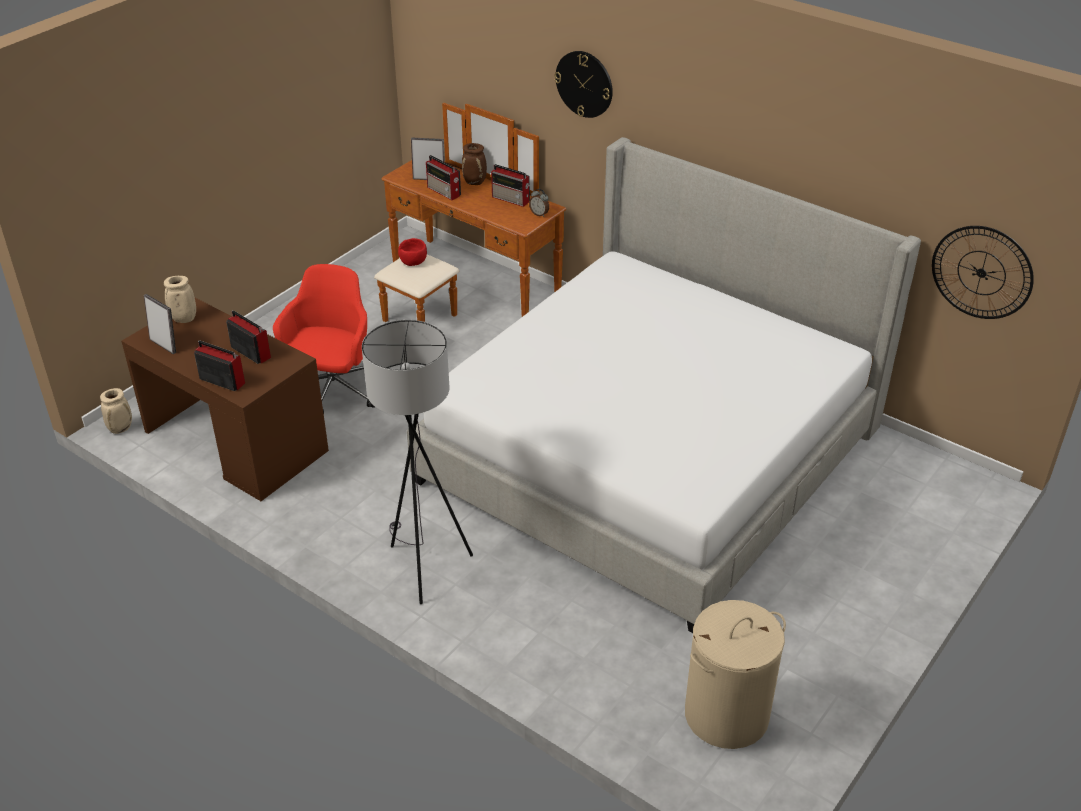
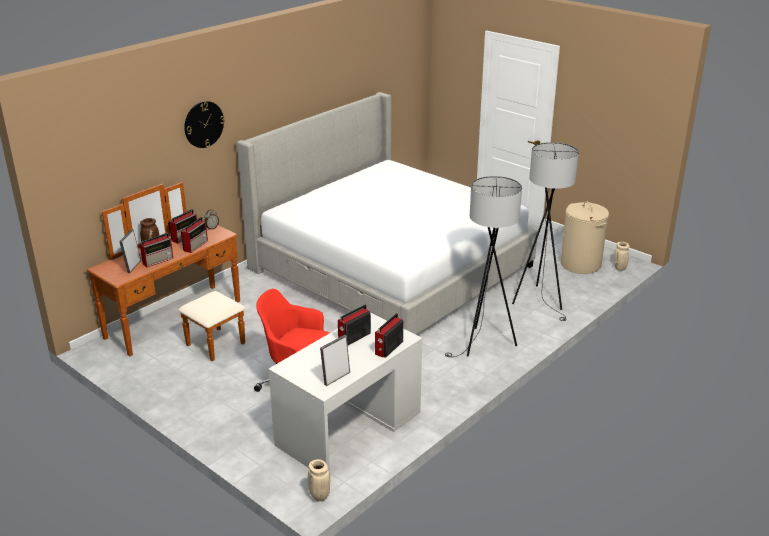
camera: 85 degrees left, 10 degrees down
brown desk [121,298,329,501] -> white desk [268,313,422,473]
beige vase [164,276,196,323] -> beige vase moved to [614,242,630,271]
red bowl [398,238,427,266] -> none
wall clock [932,226,1034,319] -> none
none -> radio [181,217,208,253]
none -> grey floor lamp [512,142,579,321]

